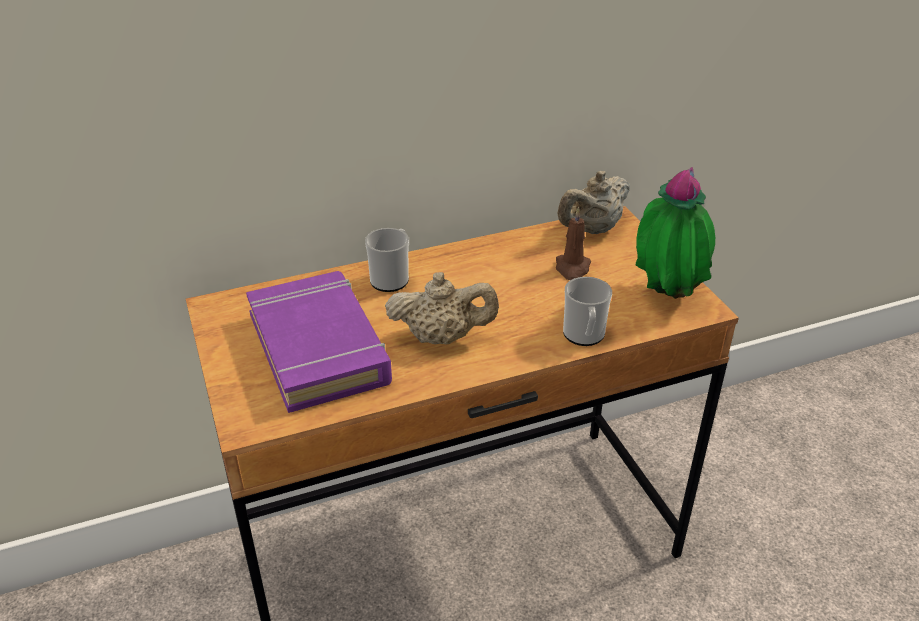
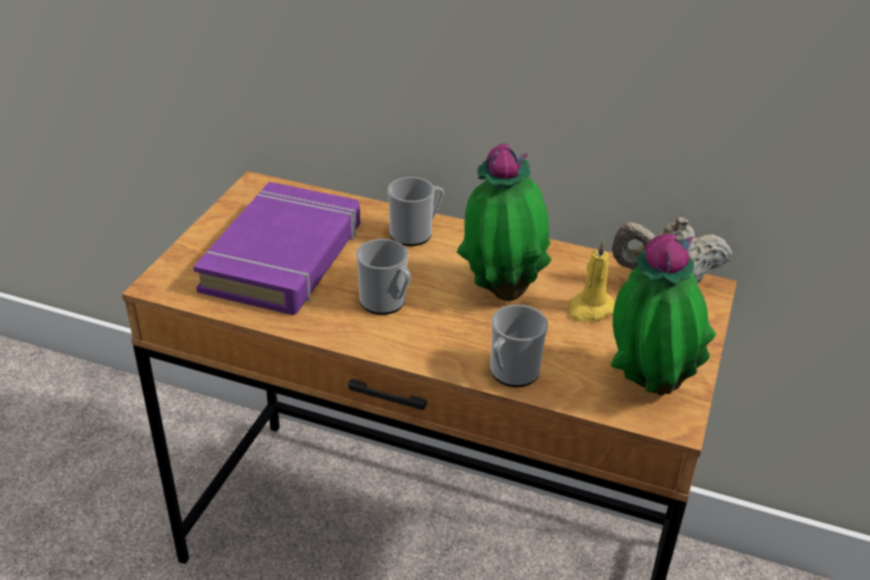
camera: 40 degrees right, 0 degrees up
beige teapot [385,272,499,344] -> mug [356,239,411,315]
brown candle [556,207,591,280] -> yellow candle [569,239,615,322]
none -> potted plant [457,143,552,301]

